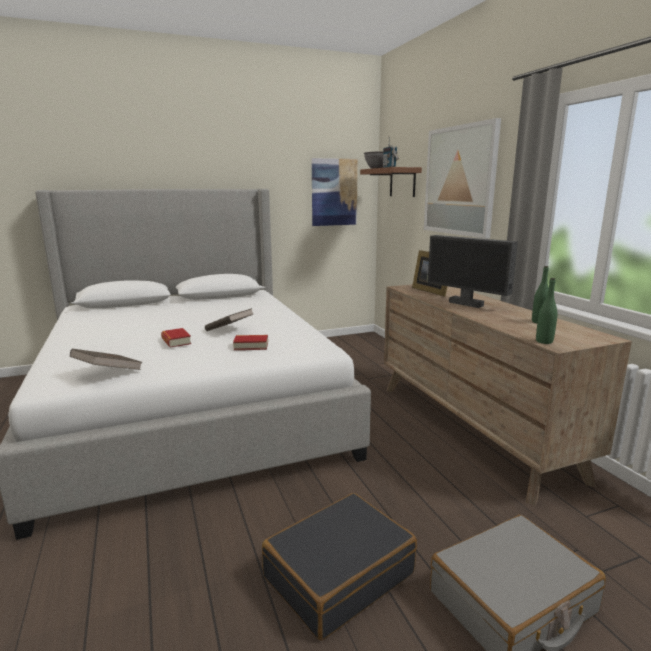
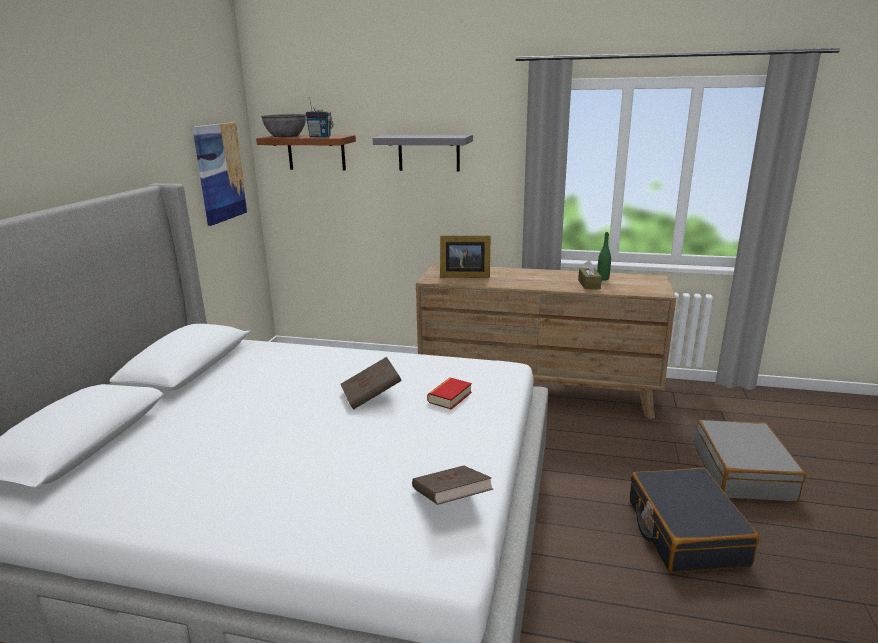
camera: 55 degrees left, 5 degrees up
book [161,328,191,348] -> none
picture [424,118,501,239] -> grey shelf [372,134,473,171]
monitor [428,235,518,308] -> none
green bottle [536,278,557,344] -> none
none -> brown tissue box [578,260,602,289]

